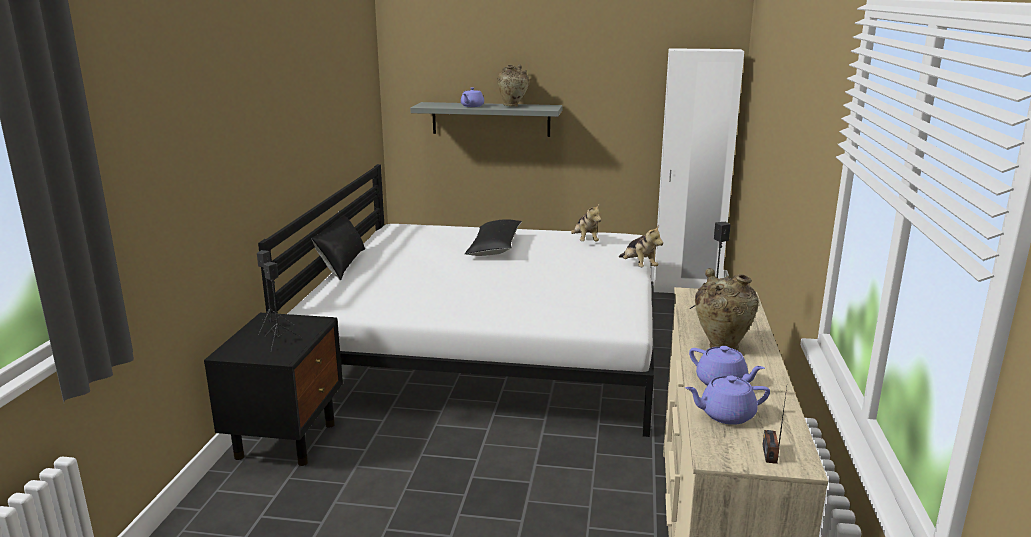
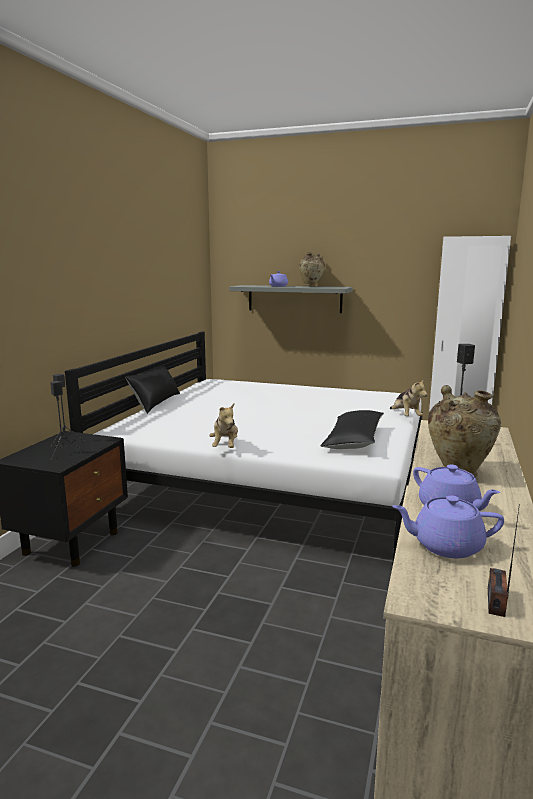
camera: 10 degrees right, 5 degrees down
black pillow [465,219,522,256] -> black pillow moved to [321,410,384,449]
plush toy [571,203,601,241] -> plush toy moved to [209,404,238,448]

